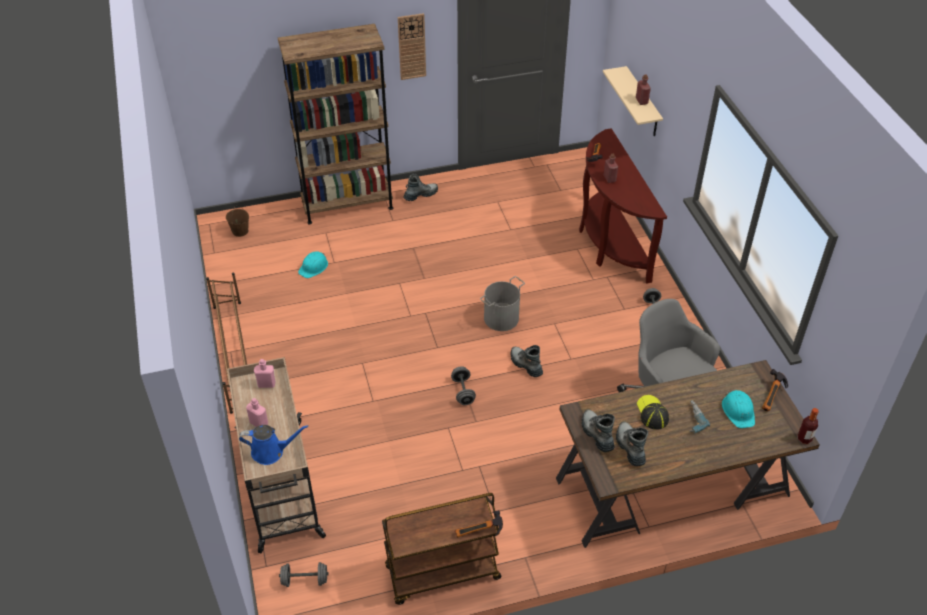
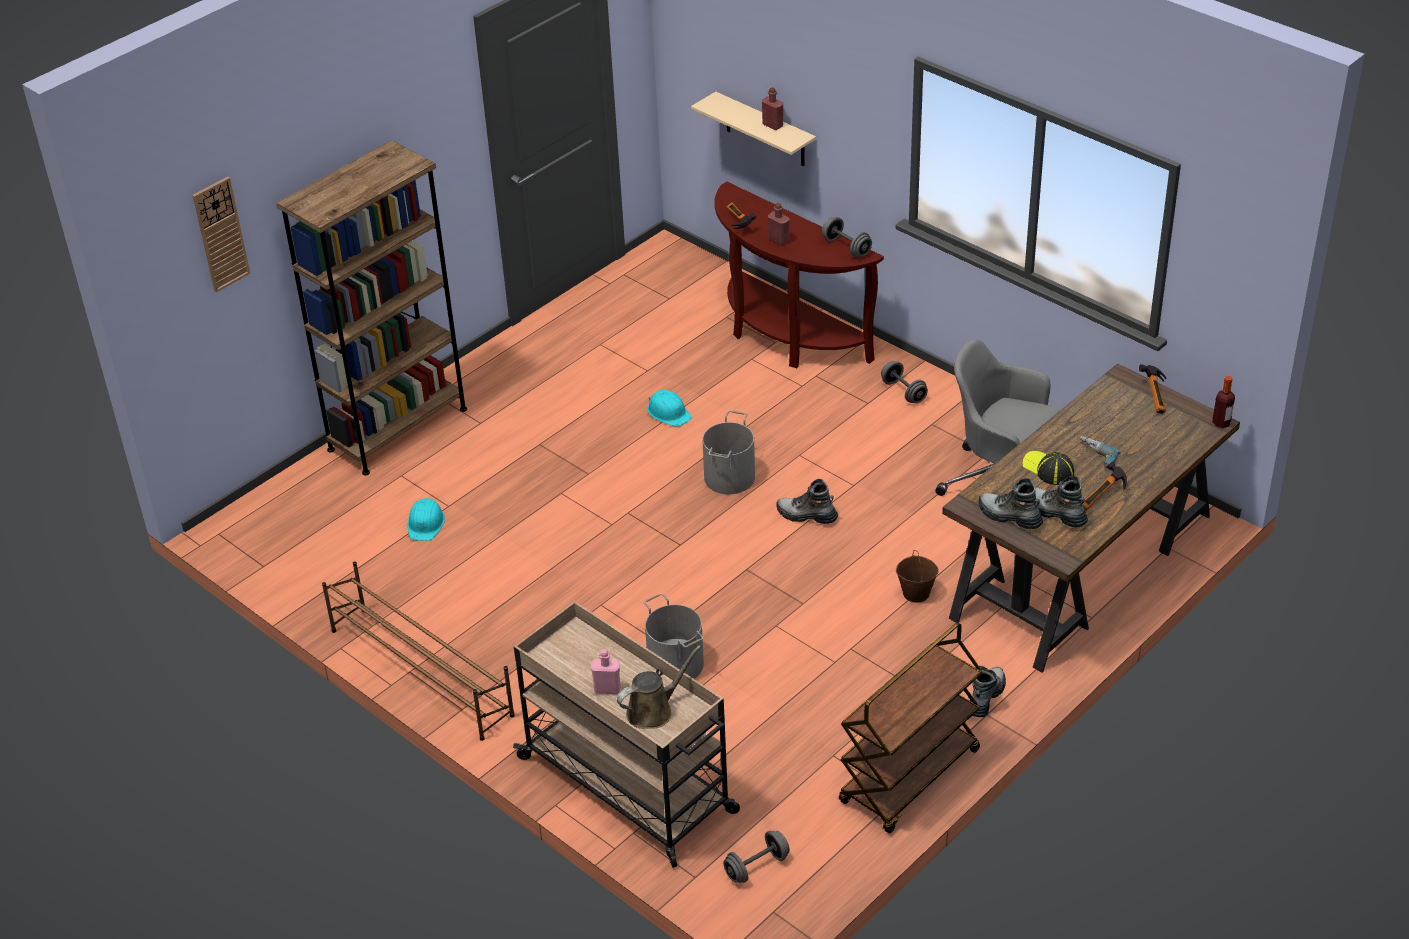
camera: 30 degrees left, 5 degrees down
brown bucket [226,205,249,237] -> brown bucket moved to [896,550,938,603]
blue watering can [239,425,309,465] -> brown watering can [617,645,701,729]
pink bottle [254,359,276,388] -> none
wall clock [398,13,426,80] -> wall clock moved to [193,177,250,293]
boot [403,174,438,201] -> boot moved to [970,666,1006,717]
grey dumbbell [451,366,476,405] -> grey dumbbell moved to [822,217,872,257]
hammer [455,510,503,537] -> hammer moved to [1083,462,1127,511]
turquoise hard hat [722,390,755,428] -> turquoise hard hat moved to [647,390,692,427]
none -> grey bucket [643,593,704,679]

